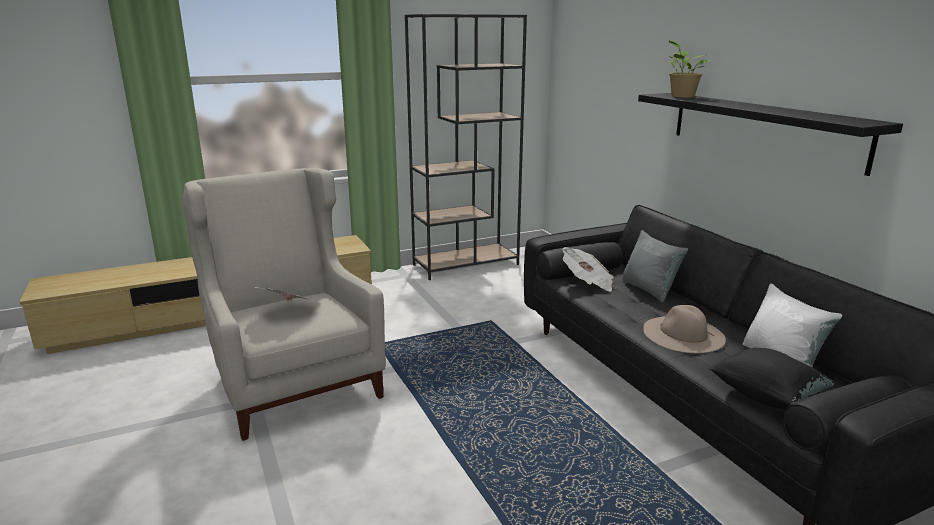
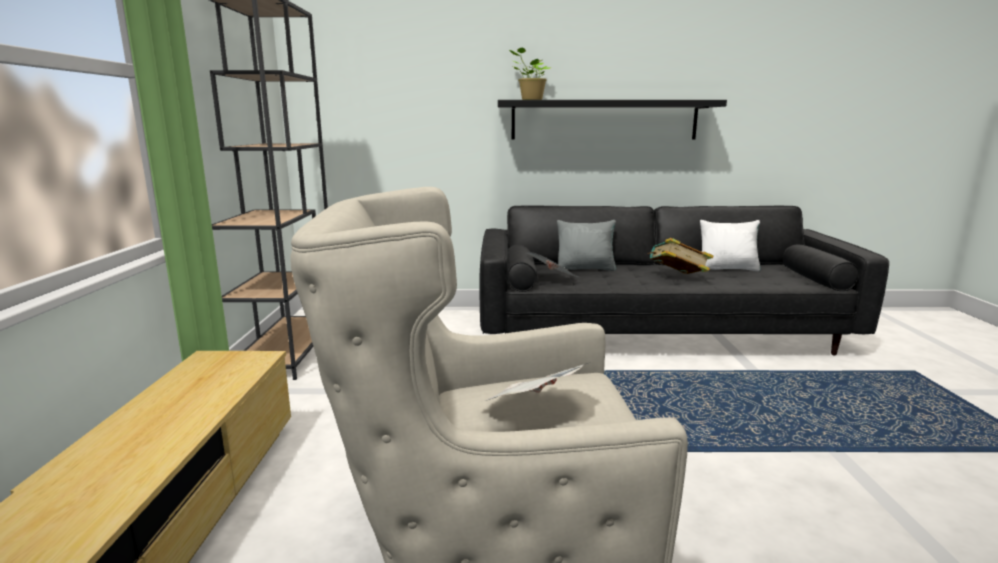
camera: 65 degrees left, 5 degrees down
beige hat [643,305,726,354] -> book [648,238,713,274]
black pillow [709,348,836,409] -> none

